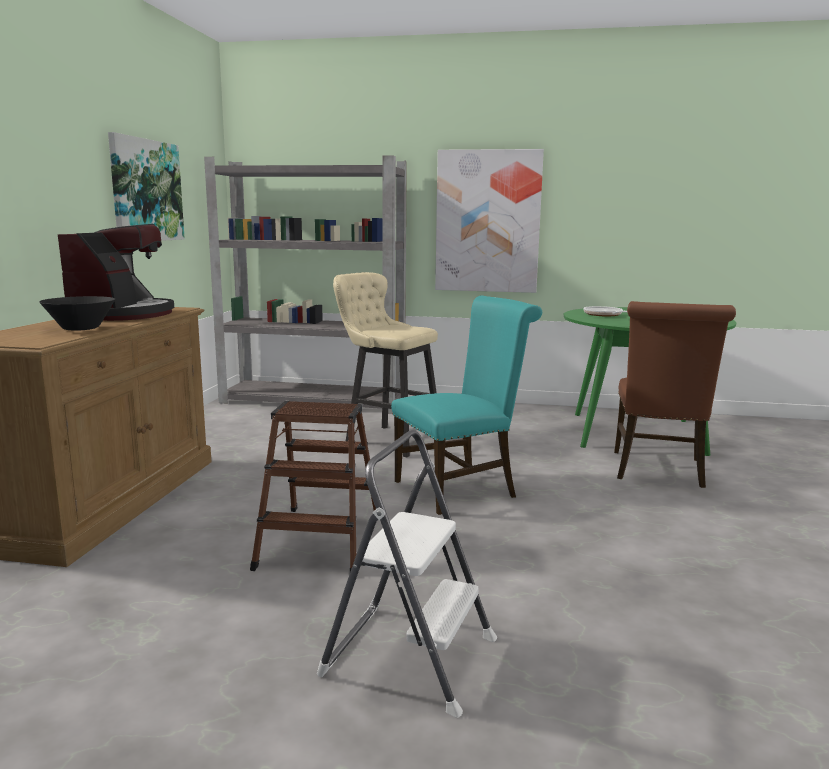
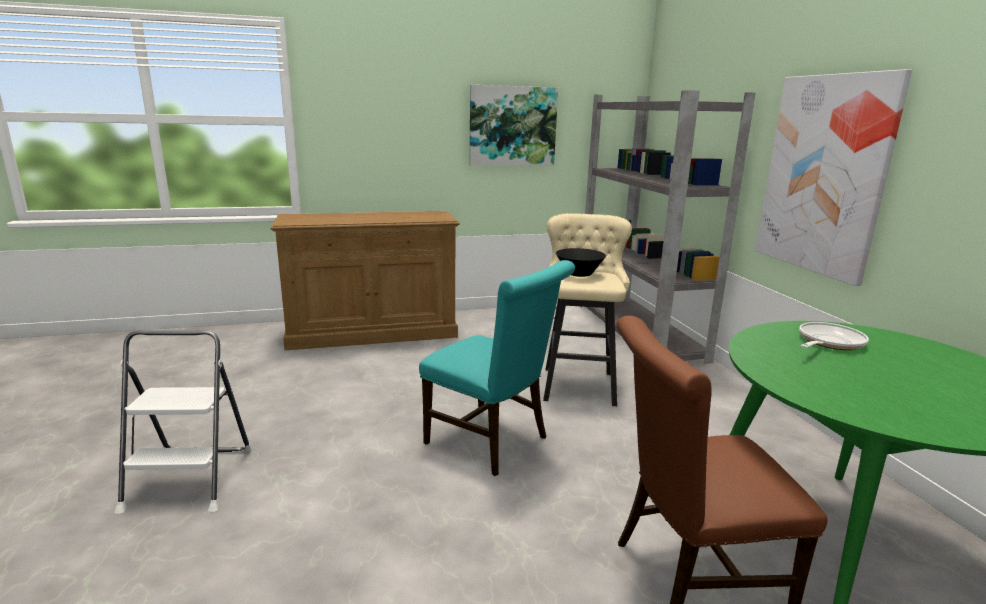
camera: 65 degrees right, 5 degrees up
black bowl [39,296,115,331] -> black bowl moved to [556,248,606,277]
coffee machine [58,224,174,321] -> none
brown step ladder [250,401,376,572] -> none

